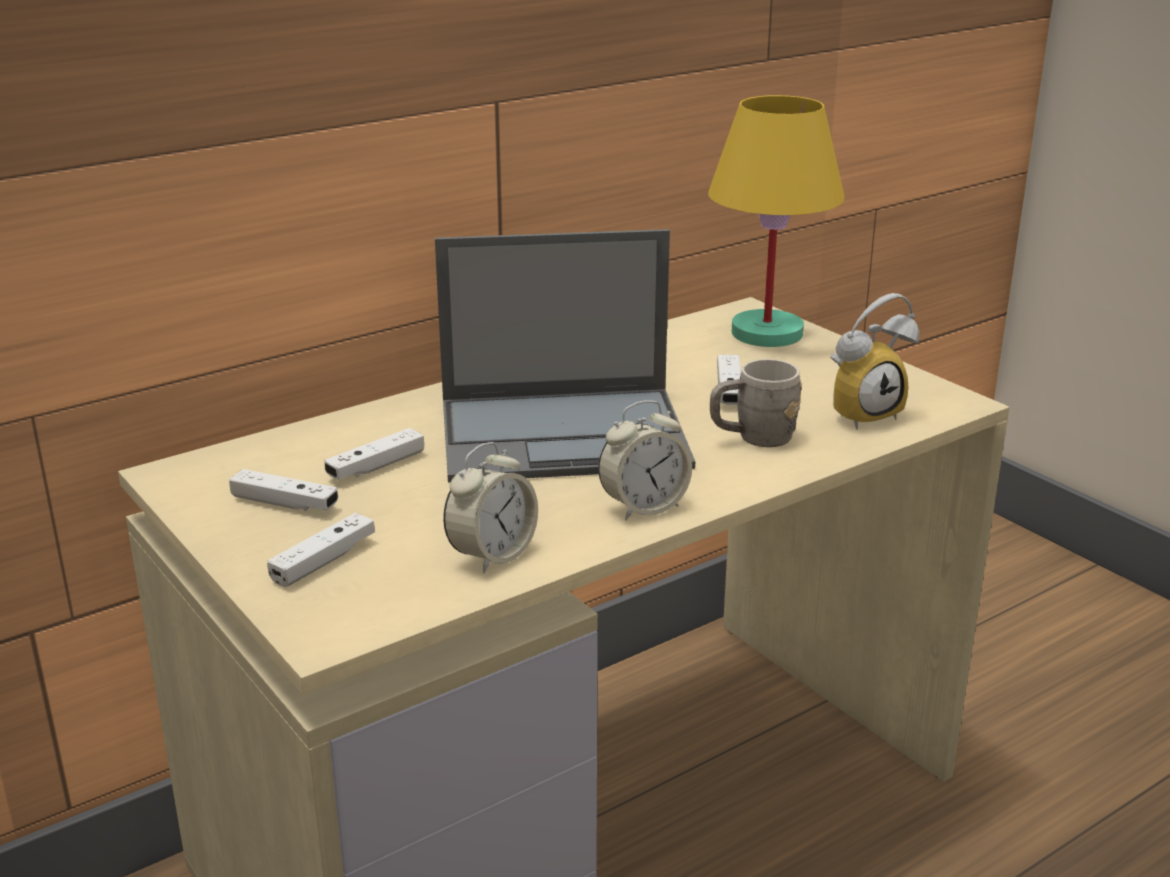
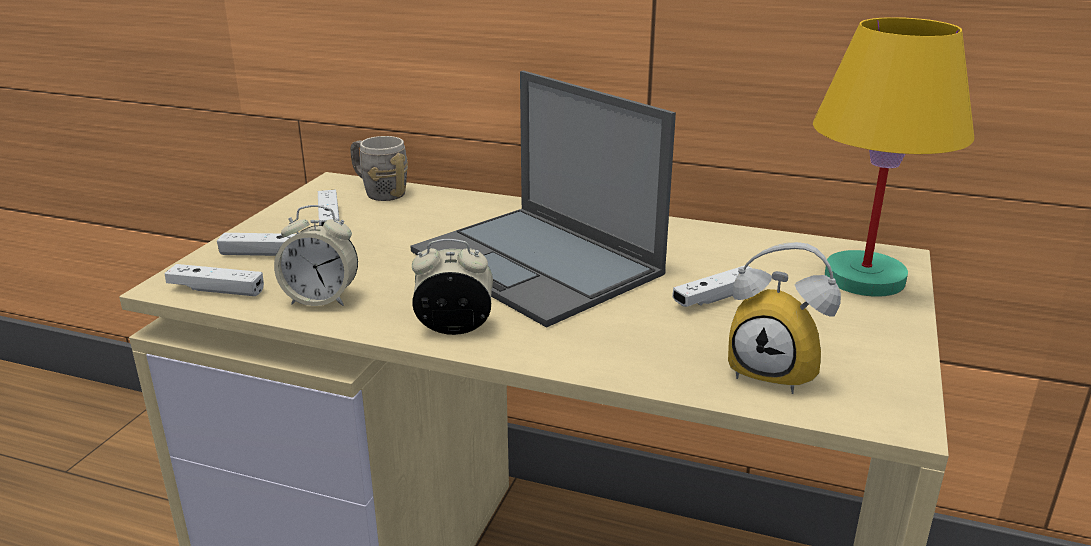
camera: 55 degrees right, 0 degrees up
white game controller [324,428,424,480] -> white game controller moved to [165,264,264,296]
alarm clock [598,400,692,520] -> alarm clock turned 150 degrees clockwise [412,239,493,335]
grey mug [710,359,802,447] -> grey mug moved to [350,136,408,201]

